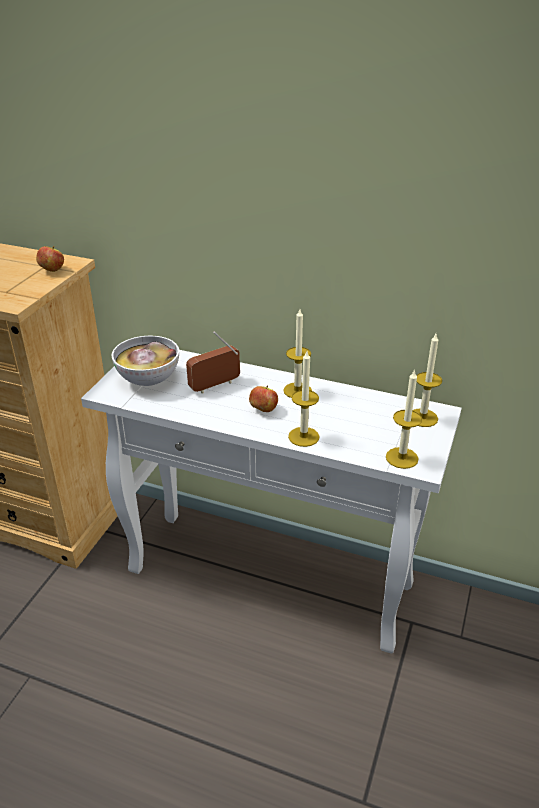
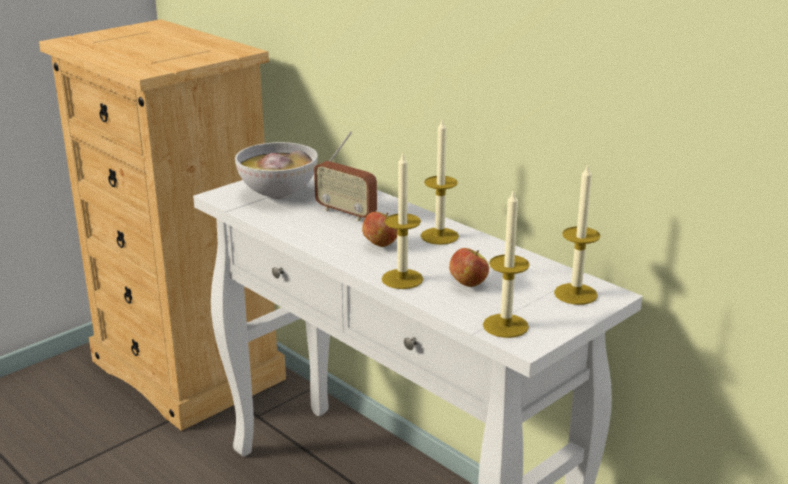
camera: 25 degrees right, 10 degrees down
apple [36,246,64,272] -> apple moved to [449,248,489,287]
radio [186,331,240,394] -> radio turned 135 degrees counterclockwise [314,131,377,221]

